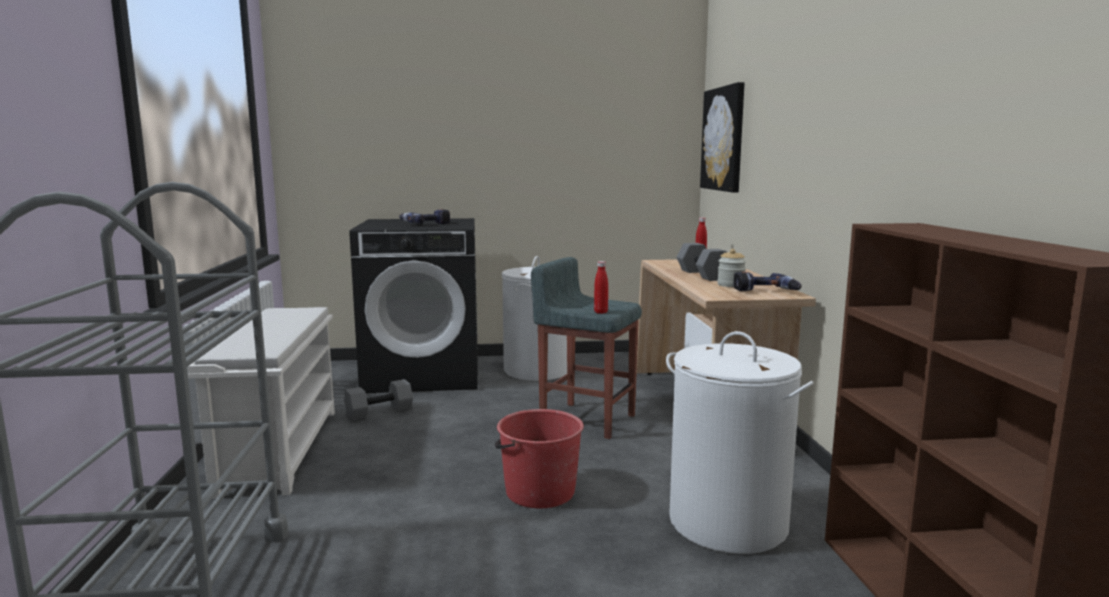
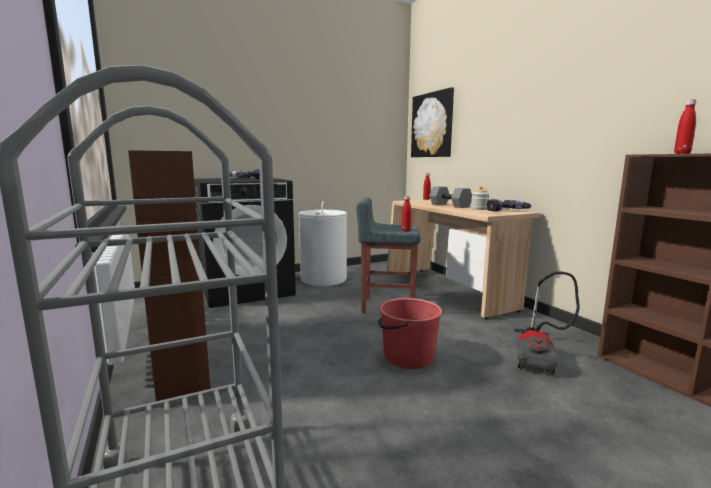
camera: 20 degrees left, 0 degrees up
white shoe rack [188,307,335,498] -> brown bookcase [128,150,210,401]
grey dumbbell [344,379,413,421] -> none
white laundry basket [666,331,813,554] -> vacuum cleaner [514,271,580,375]
none -> red bottle [674,99,697,154]

